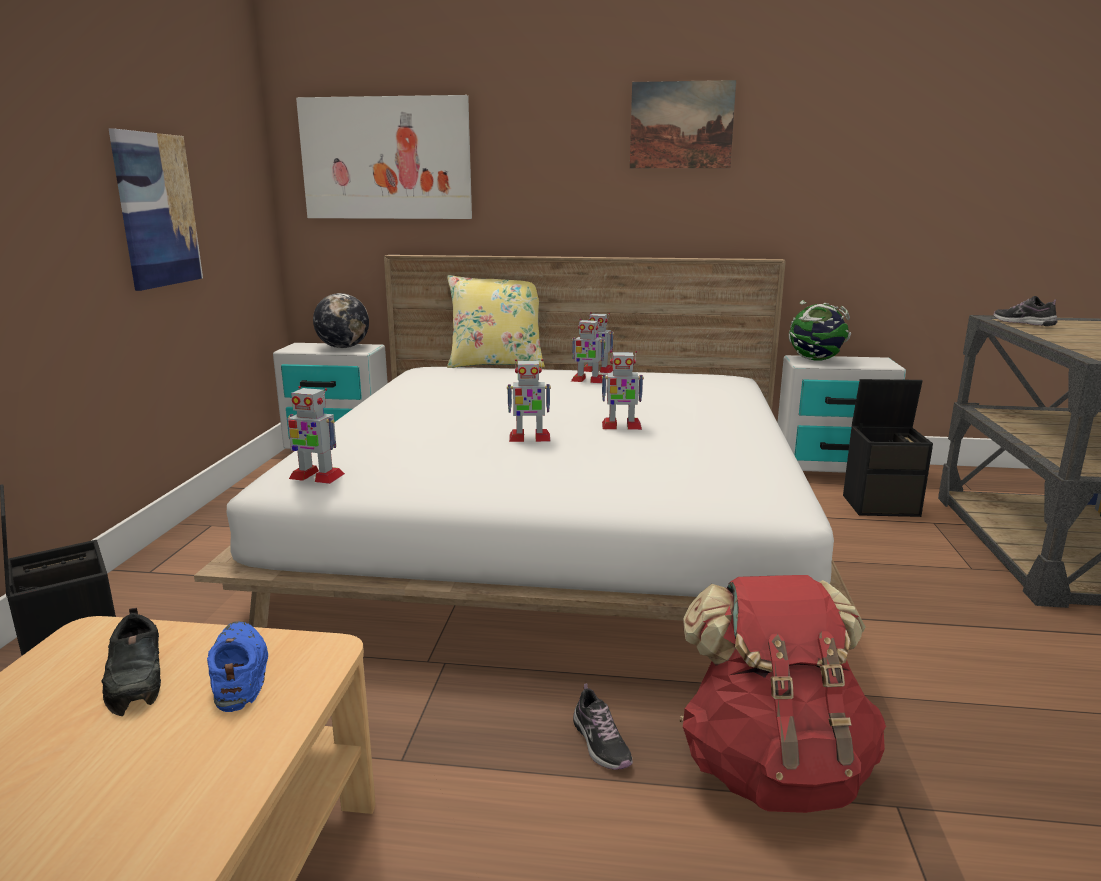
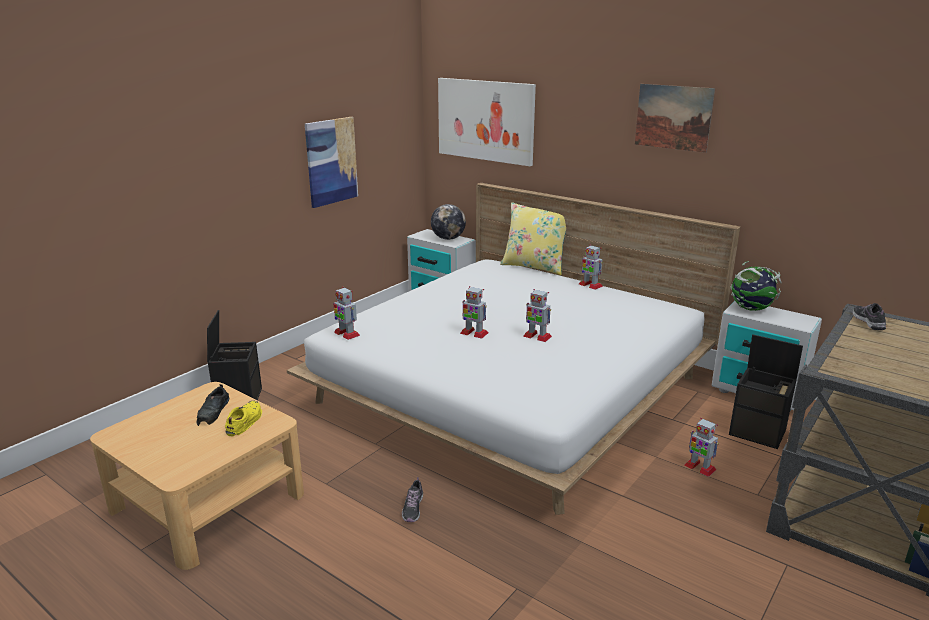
camera: 30 degrees right, 5 degrees up
blue shoe [207,621,268,712] -> yellow shoe [225,400,262,436]
toy robot [571,319,605,383] -> toy robot moved to [684,418,719,477]
red backpack [679,575,886,813] -> none

